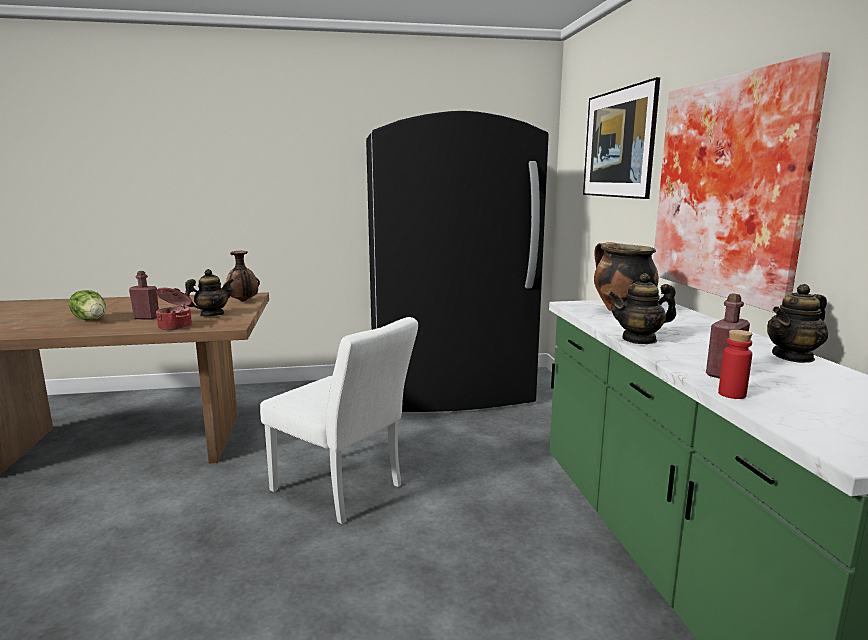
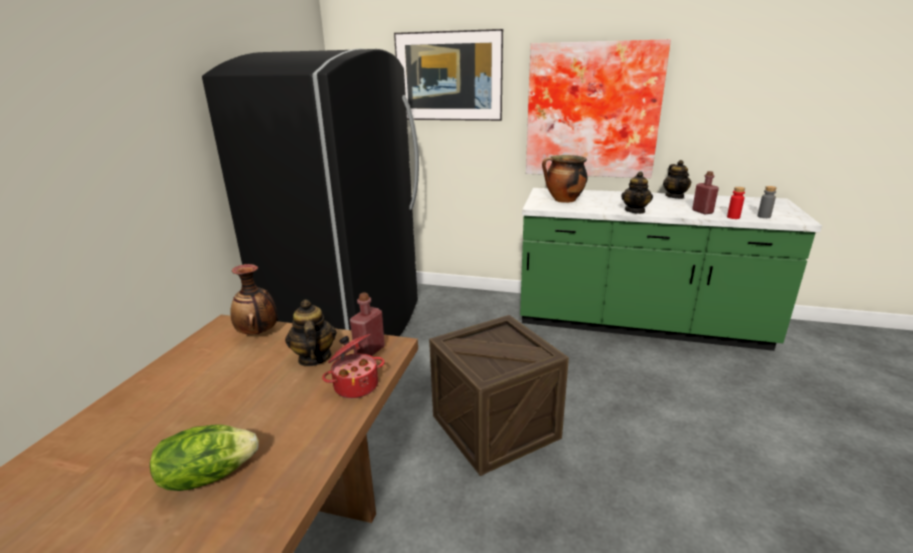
camera: 65 degrees left, 10 degrees up
red bottle [129,271,159,320] -> red bottle moved to [350,292,385,356]
white chair [260,317,418,524] -> crate [429,315,569,476]
none -> grey bottle [757,186,777,218]

